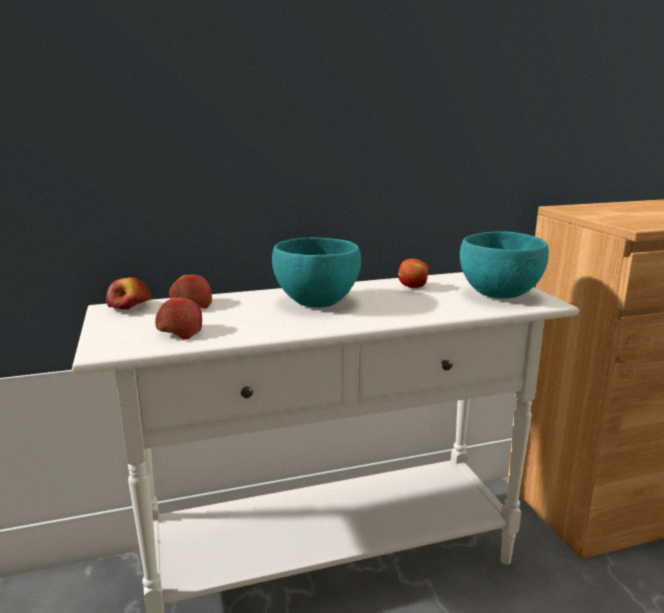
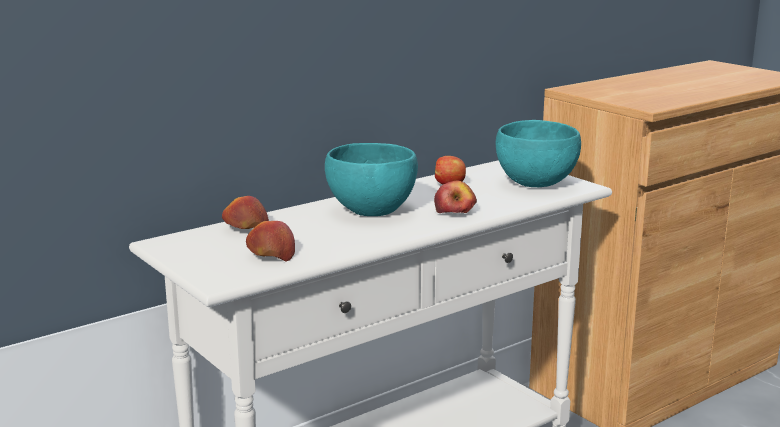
camera: 20 degrees left, 0 degrees up
apple [106,277,152,310] -> apple moved to [434,181,477,213]

